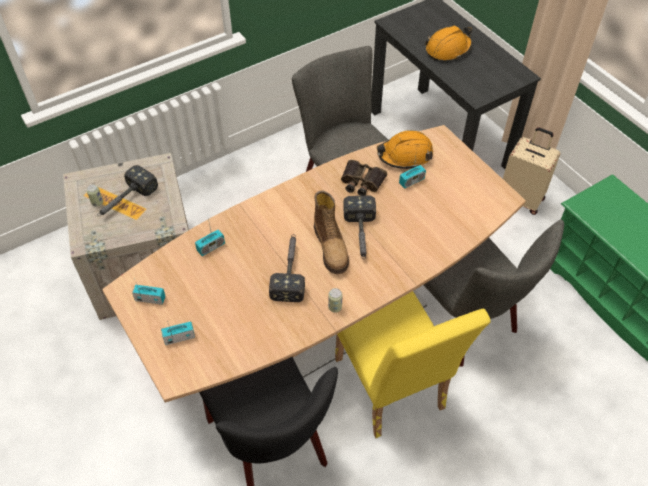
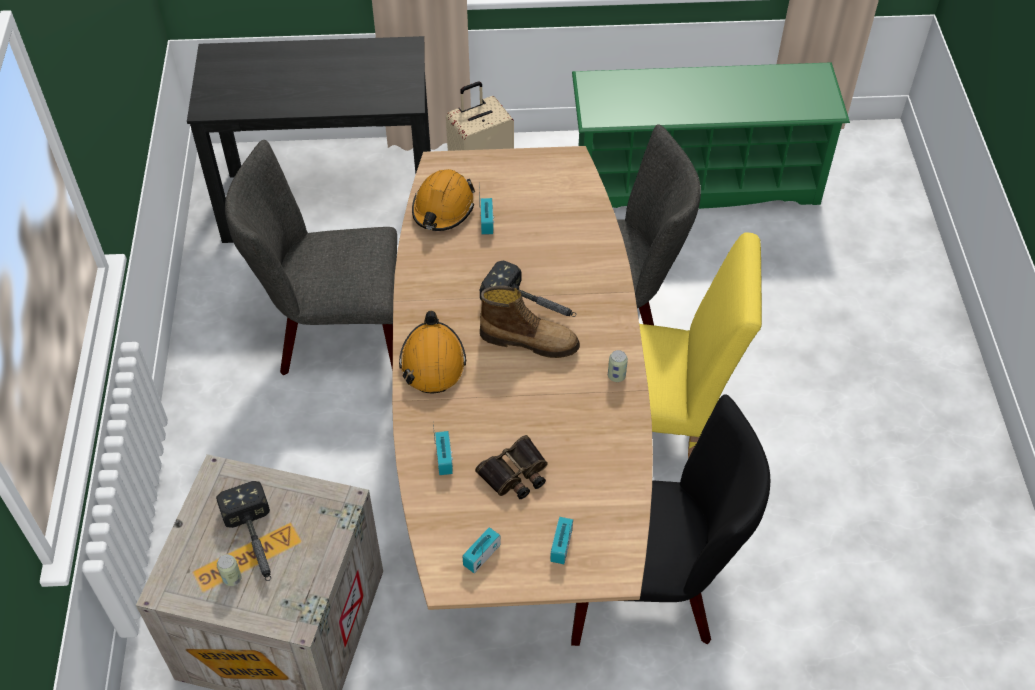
camera: 60 degrees left, 0 degrees up
hammer [269,234,305,302] -> none
binoculars [341,160,387,196] -> binoculars moved to [475,435,548,499]
orange hard hat [425,26,472,60] -> orange hard hat moved to [399,311,467,393]

